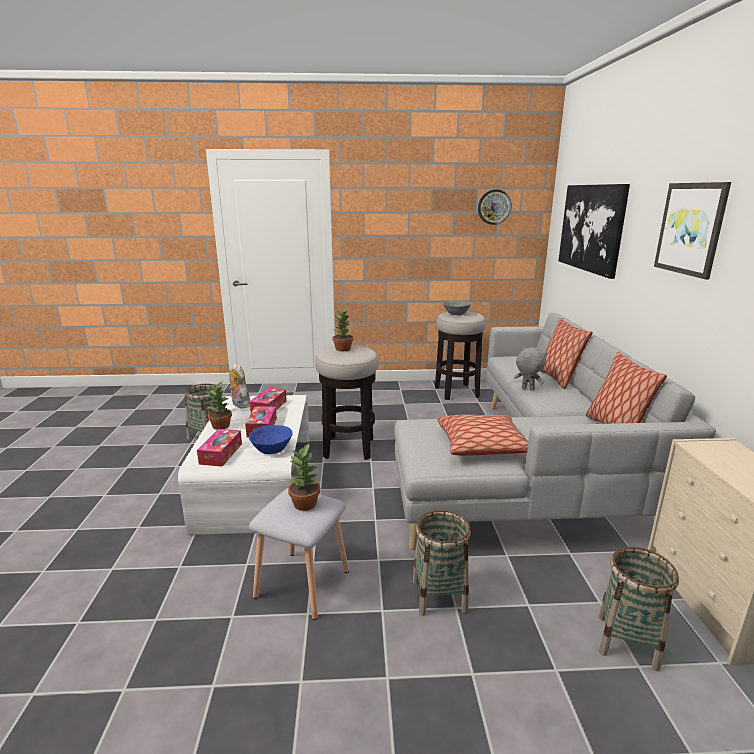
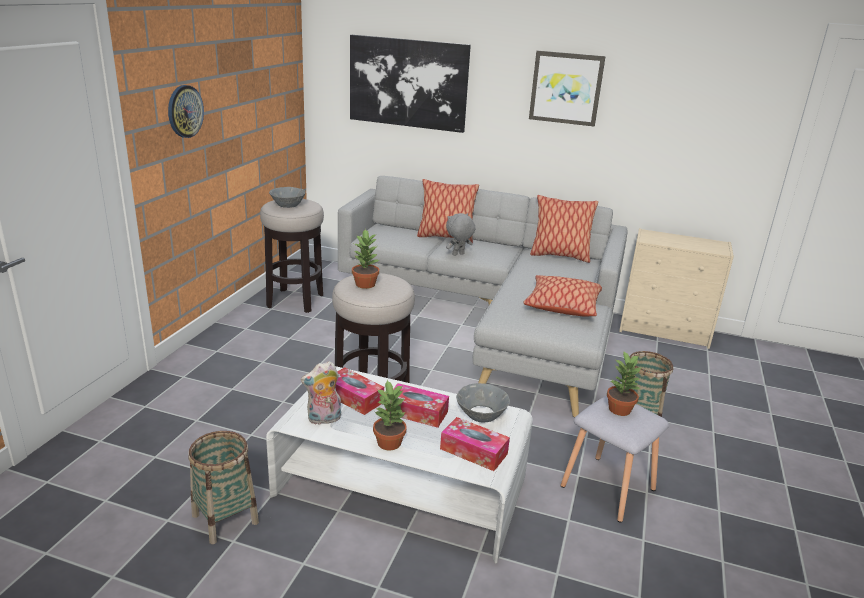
camera: 70 degrees left, 5 degrees up
blue bowl [248,425,293,454] -> grey bowl [456,383,510,422]
wall clock [478,189,512,225] -> wall clock moved to [168,85,204,138]
basket [598,547,679,671] -> none

